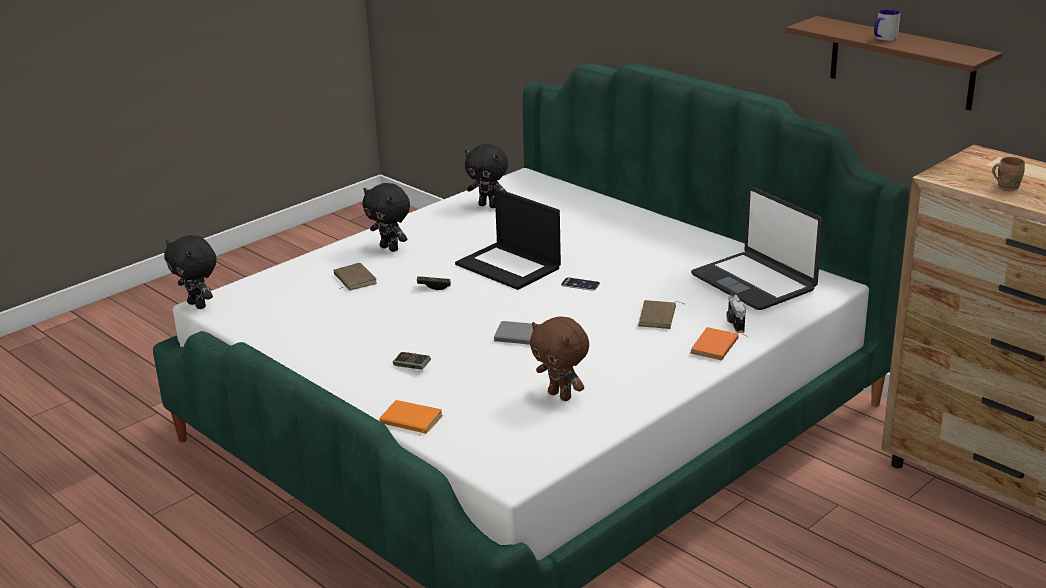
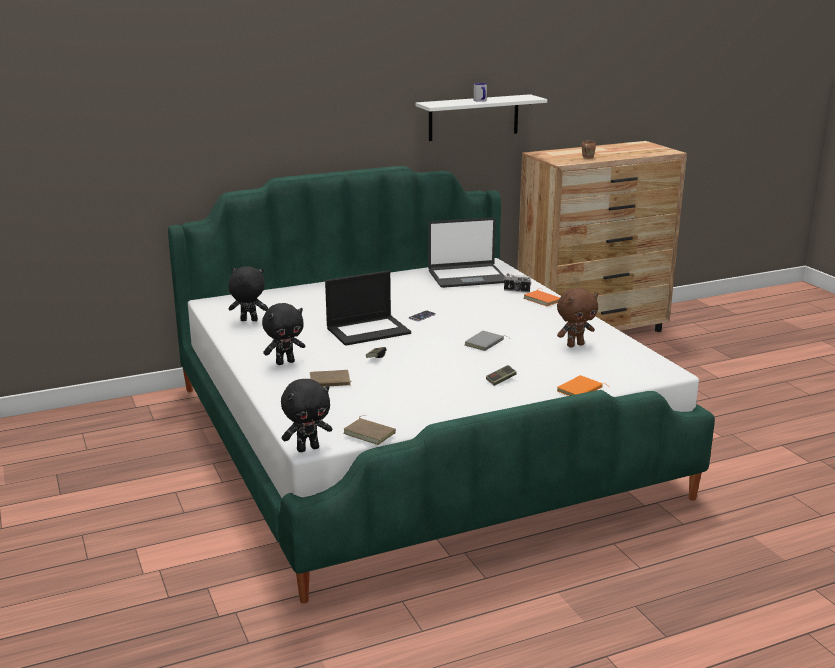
camera: 70 degrees left, 5 degrees down
black plush toy [465,144,508,208] -> black plush toy turned 135 degrees counterclockwise [228,267,268,321]
brown book [638,300,686,329] -> brown book moved to [343,415,396,445]
brown shelf [786,16,1002,111] -> white shelf [415,94,547,141]

